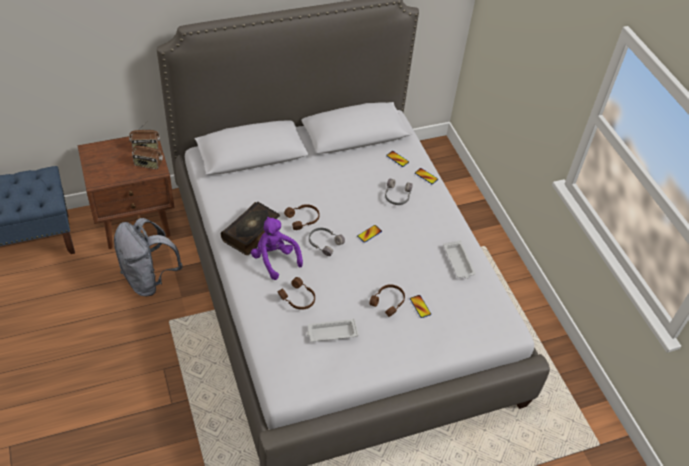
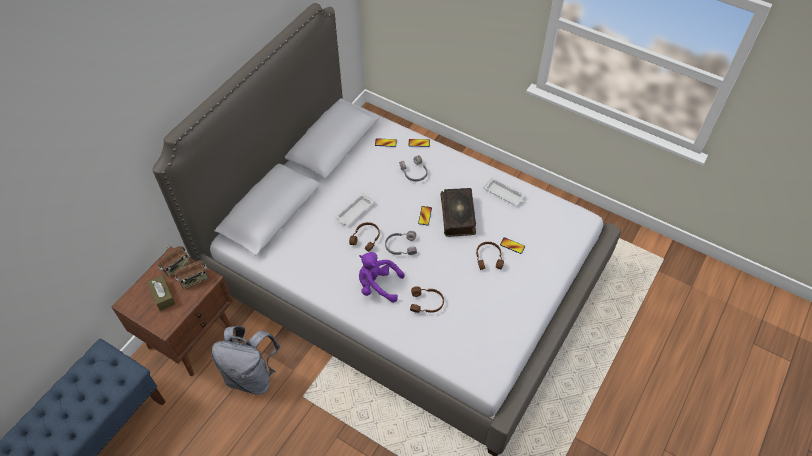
camera: 35 degrees left, 5 degrees up
book [221,202,280,255] -> book moved to [440,188,476,237]
white tray [306,319,358,342] -> white tray moved to [335,193,375,226]
none -> brown tissue box [147,275,175,311]

